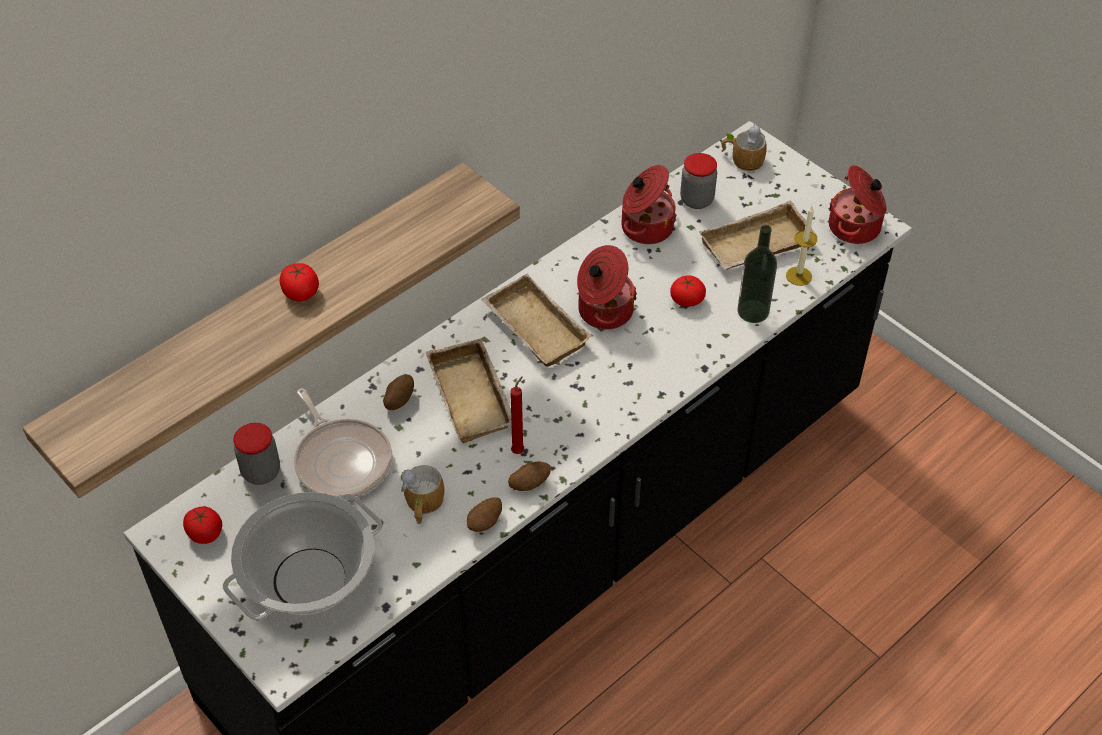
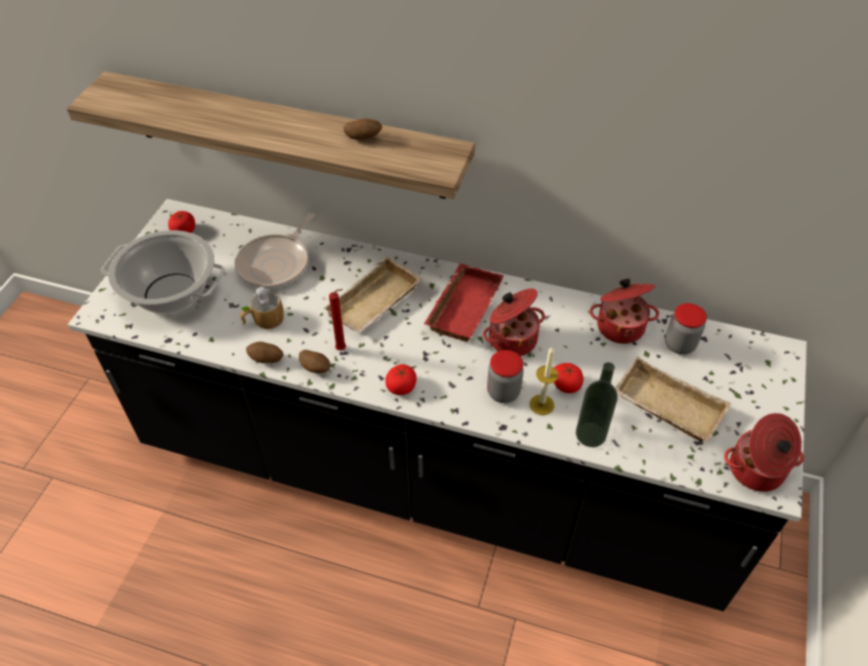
camera: 60 degrees right, 0 degrees up
jar [233,423,280,485] -> jar moved to [487,350,524,403]
tomato [280,263,319,301] -> tomato moved to [385,364,417,395]
potato [383,375,414,410] -> potato moved to [343,119,382,140]
beige tray [481,274,592,367] -> red tray [424,263,504,342]
mug [721,124,767,171] -> none
candle [786,206,817,286] -> candle moved to [530,347,558,415]

